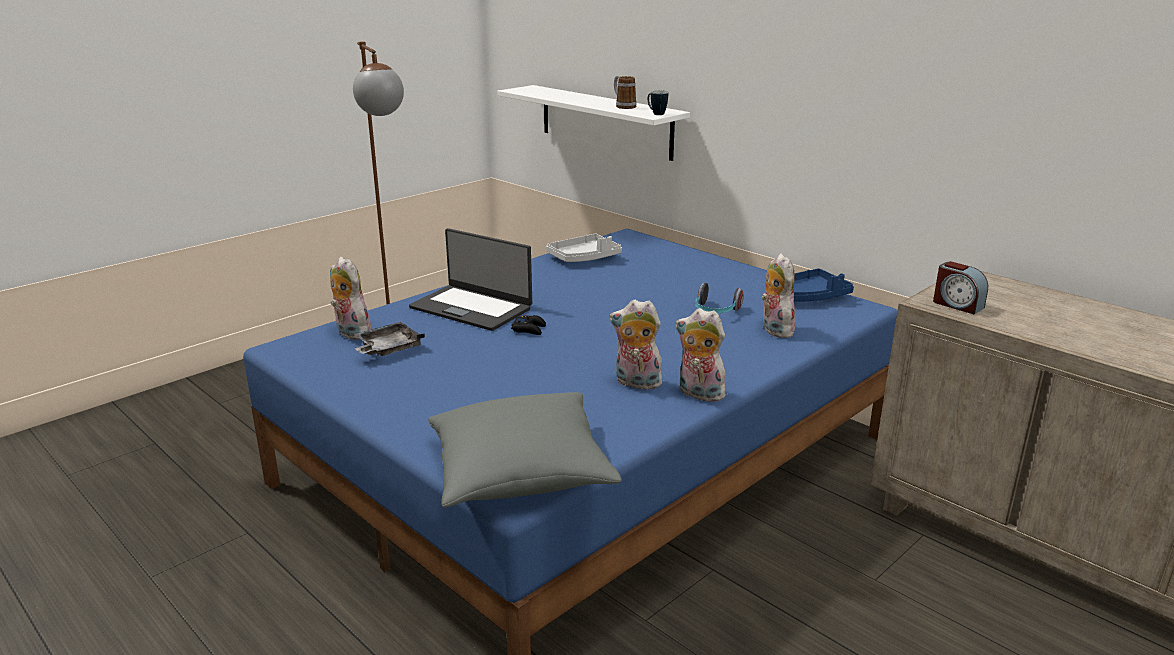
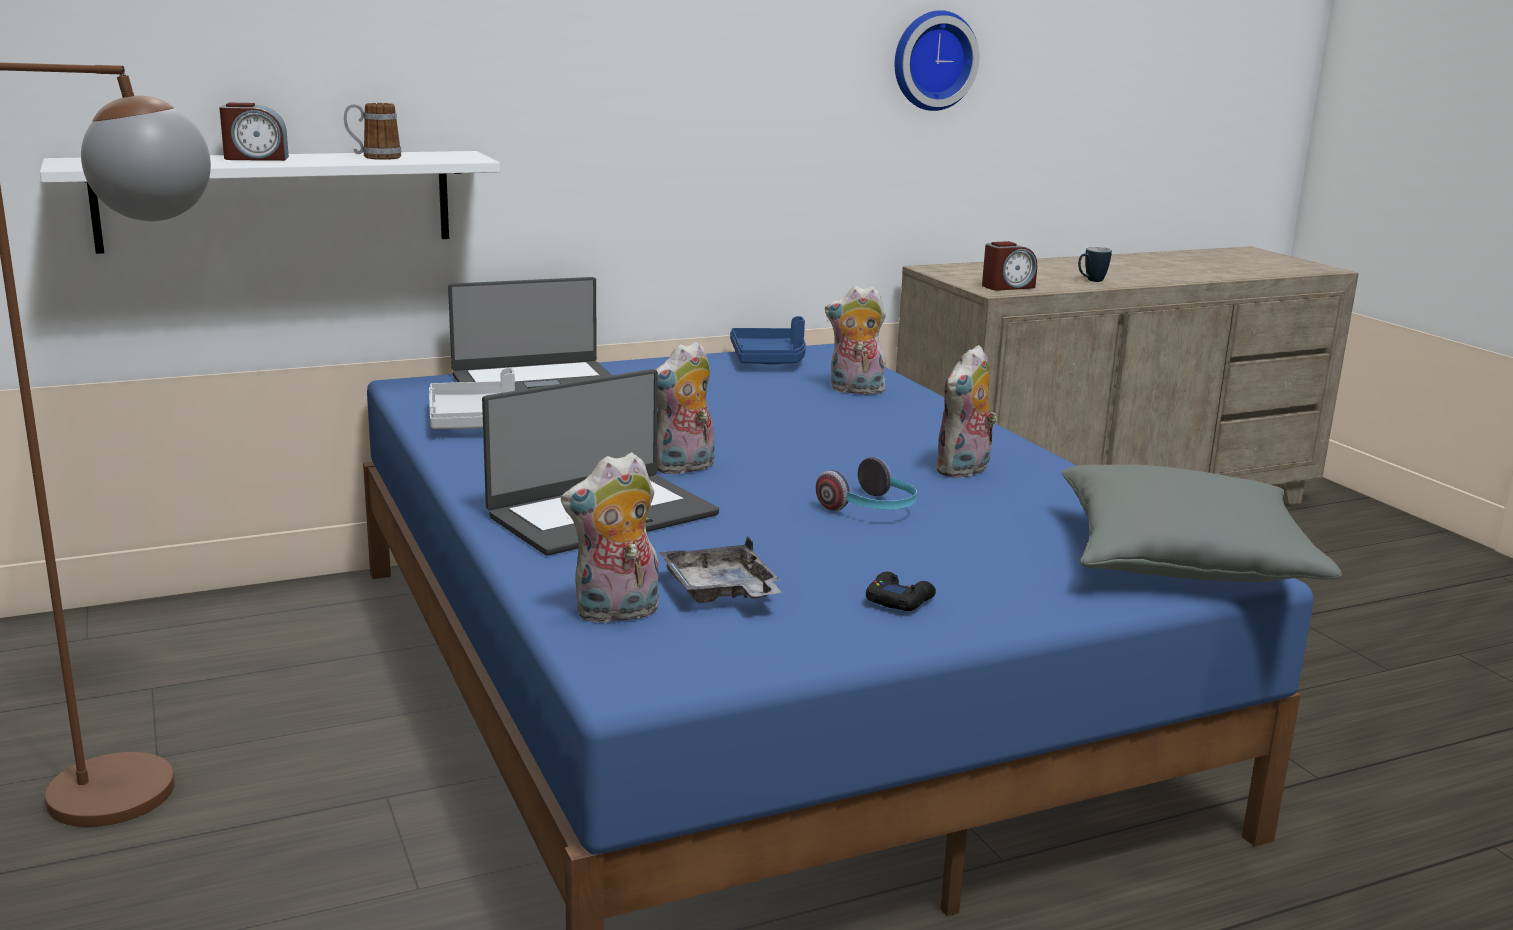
camera: 70 degrees left, 5 degrees down
black game controller [511,315,546,335] -> black game controller moved to [866,572,936,611]
mug [647,90,668,115] -> mug moved to [1078,247,1112,282]
plush toy [675,308,731,402] -> plush toy moved to [655,341,715,474]
headphones [695,283,743,313] -> headphones moved to [816,457,917,511]
none -> alarm clock [219,103,289,161]
none -> laptop [448,277,611,391]
none -> wall clock [895,10,979,111]

